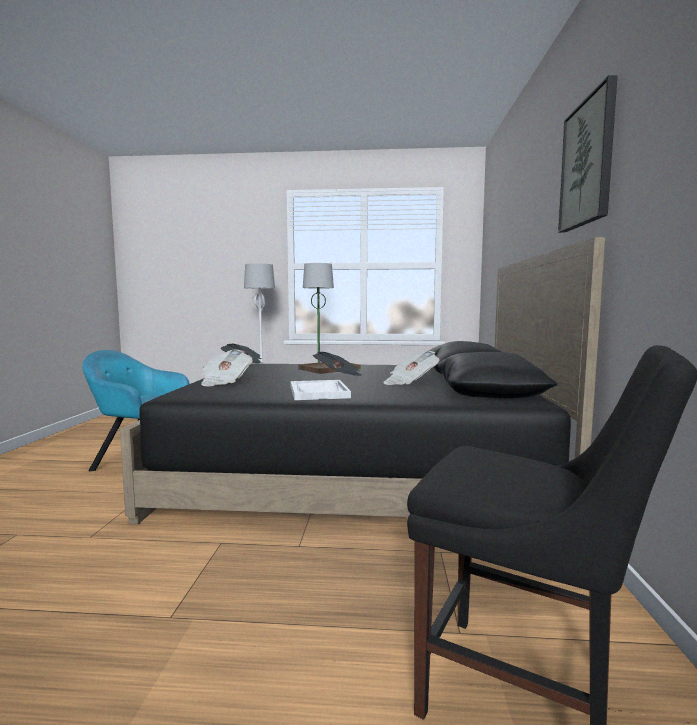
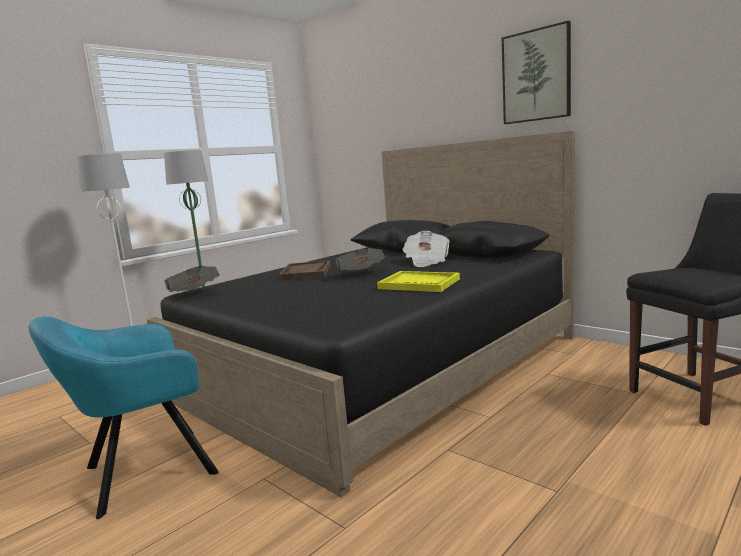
camera: 50 degrees left, 5 degrees up
newspaper [201,350,253,386] -> none
white tray [291,380,351,400] -> yellow tray [377,271,460,292]

